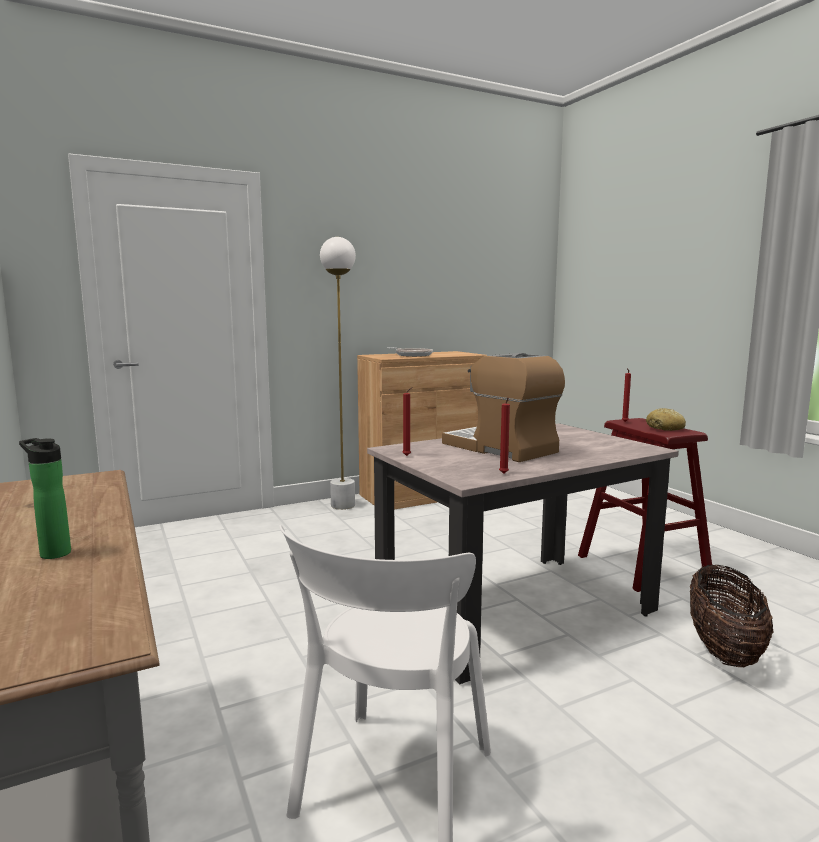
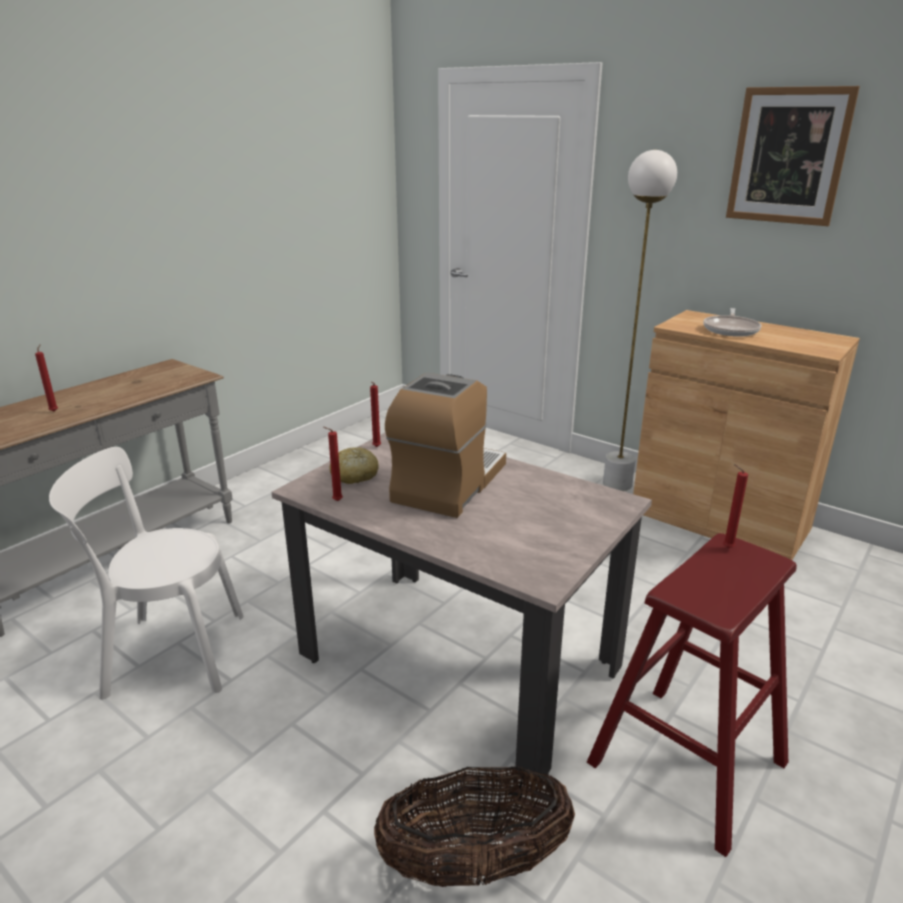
camera: 65 degrees right, 15 degrees up
bottle [19,438,71,559] -> red candle [35,344,58,412]
bread [646,408,686,431] -> bread moved to [330,447,379,484]
none -> picture [726,86,860,226]

